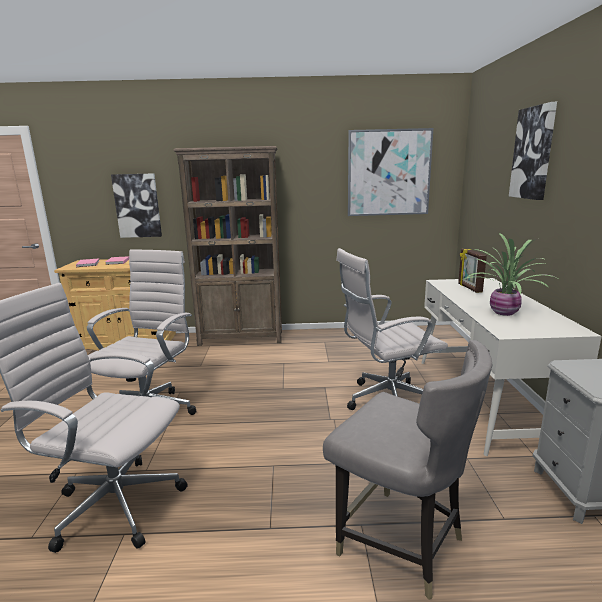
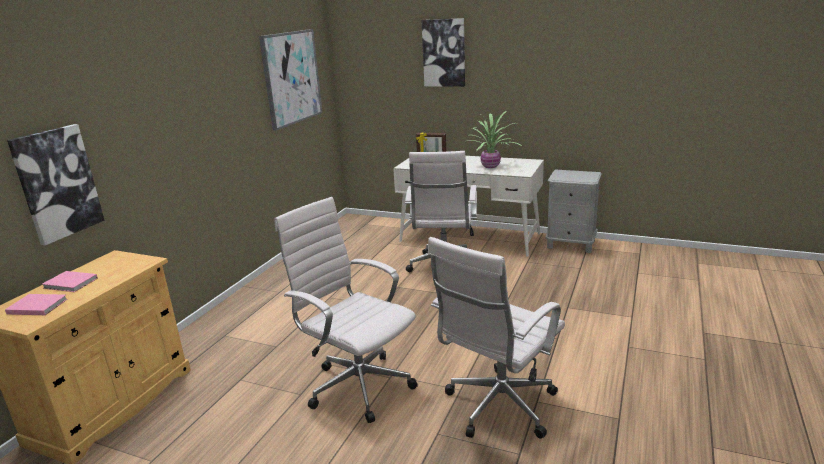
camera: 65 degrees left, 5 degrees up
brown bookcase [173,146,282,346] -> none
grey chair [323,340,492,600] -> none

